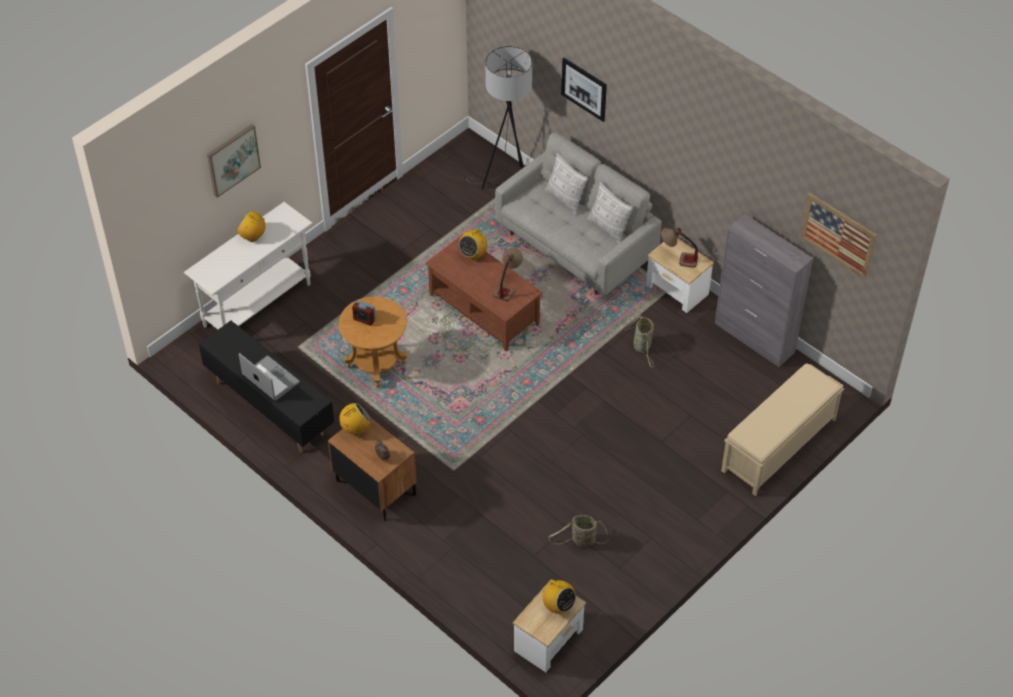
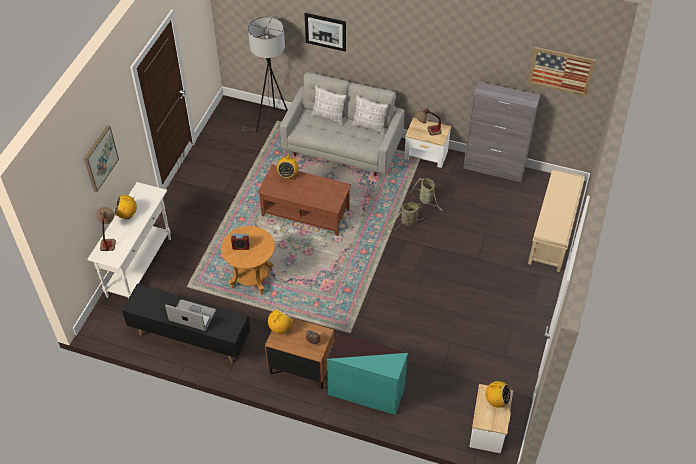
camera: 25 degrees left, 0 degrees up
table lamp [493,248,523,301] -> table lamp moved to [97,207,116,251]
basket [548,515,608,548] -> basket moved to [387,202,423,230]
none -> turquoise dresser [327,333,408,415]

